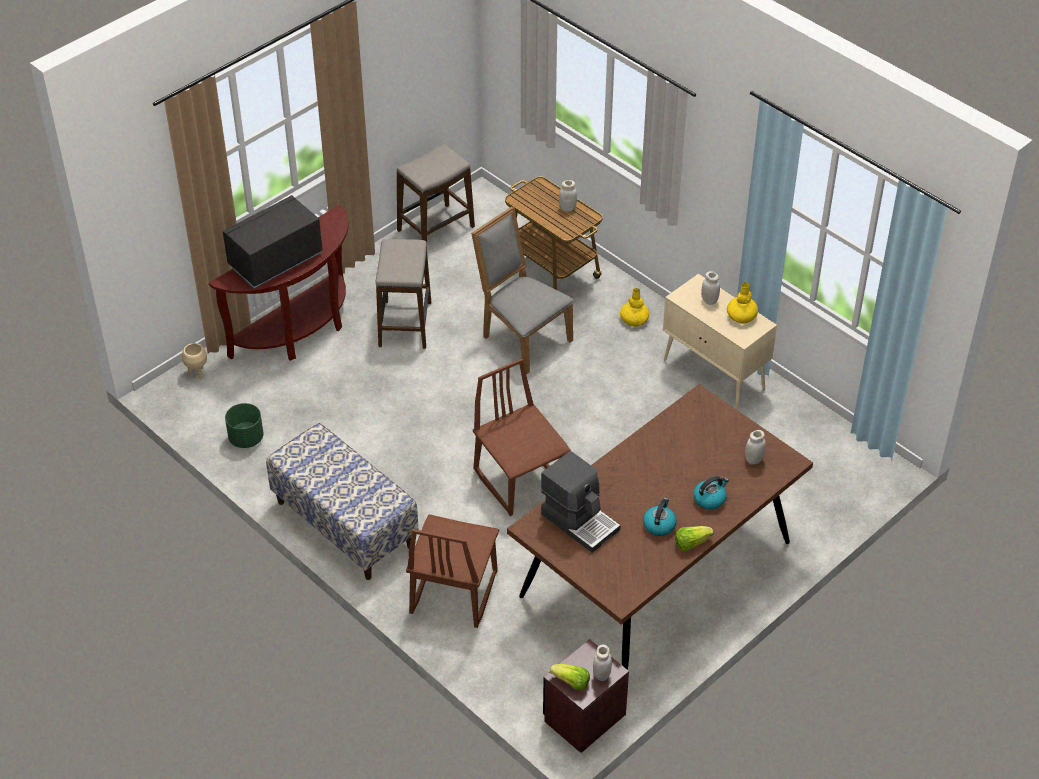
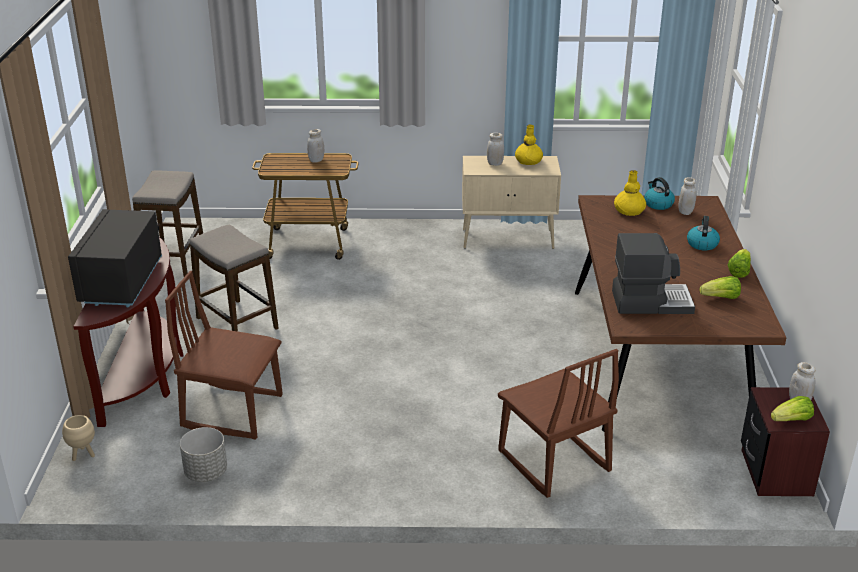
camera: 45 degrees left, 15 degrees down
green planter [225,403,264,448] -> grey planter [180,427,227,482]
bench [266,423,418,580] -> none
grey chair [471,206,573,374] -> none
brown chair [473,358,571,516] -> brown chair moved to [165,271,282,440]
yellow vase [620,288,649,327] -> yellow vase moved to [614,170,646,216]
kettle [643,498,677,536] -> kettle moved to [644,177,675,210]
none -> lettuce [699,276,741,299]

